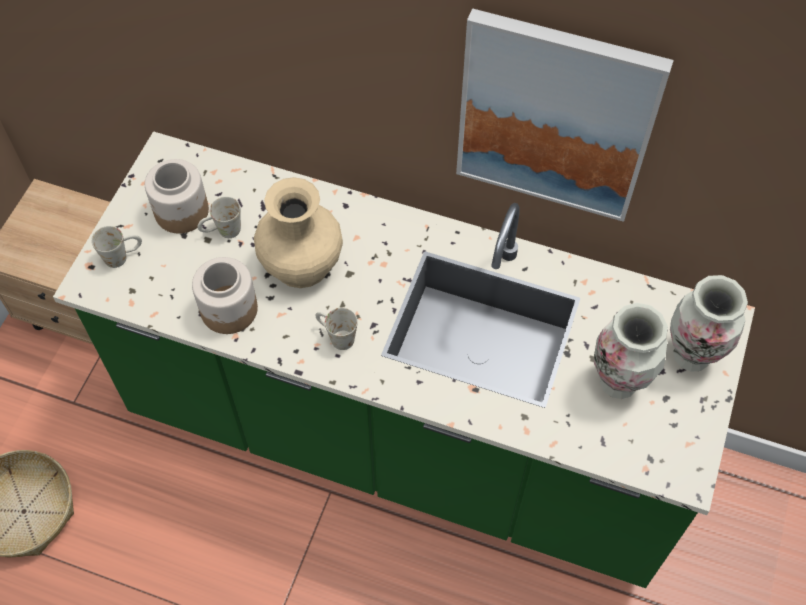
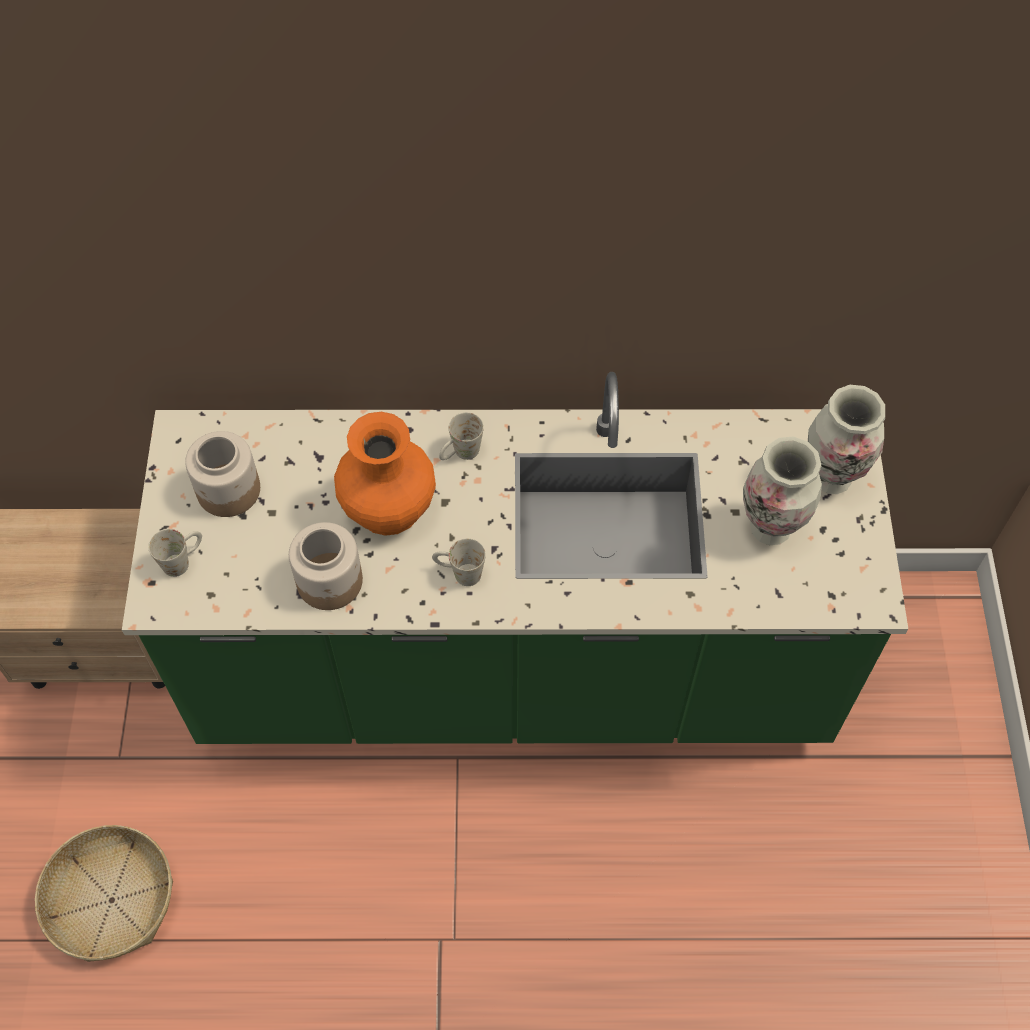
camera: 20 degrees left, 0 degrees up
white mug [198,197,241,238] -> white mug moved to [439,412,484,460]
beige vase [254,177,343,288] -> orange vase [334,412,436,536]
picture [456,8,674,222] -> none

